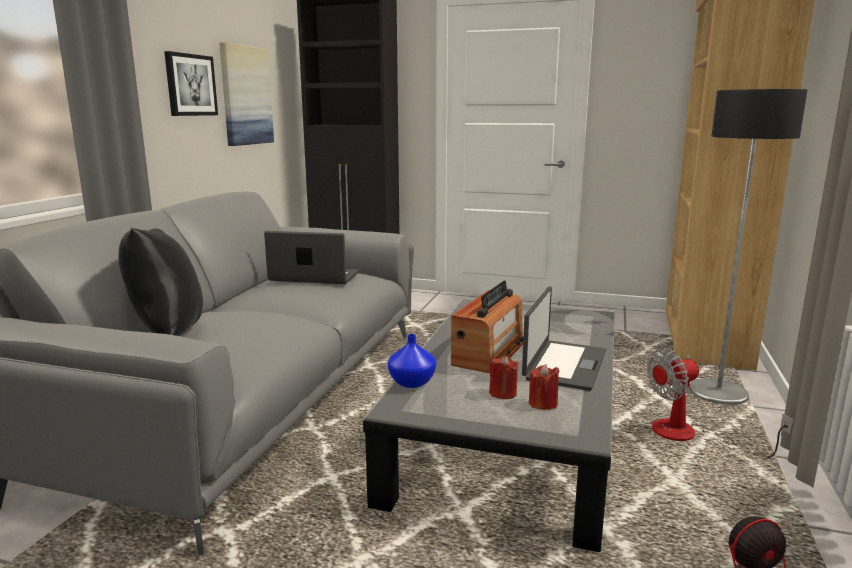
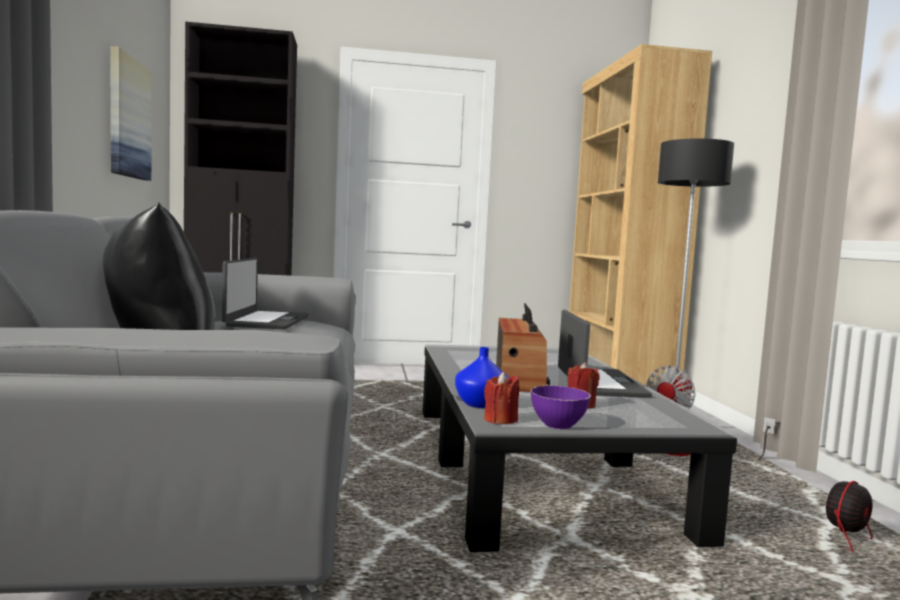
camera: 25 degrees left, 10 degrees down
picture [164,51,218,116] -> none
laptop [264,231,359,284] -> laptop turned 105 degrees clockwise [222,258,309,329]
red candle [529,364,559,410] -> red candle moved to [484,372,519,424]
none -> purple bowl [531,386,591,429]

